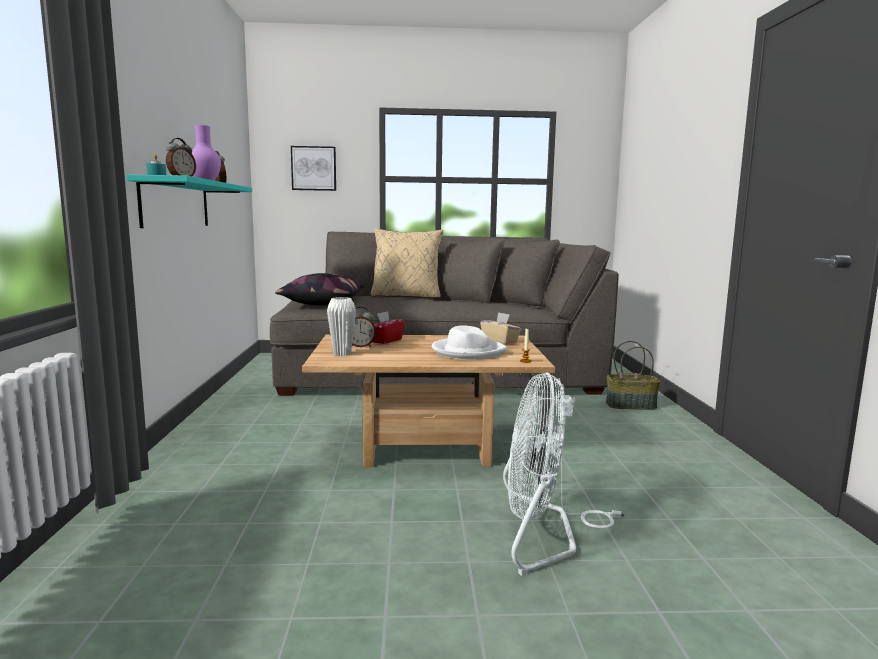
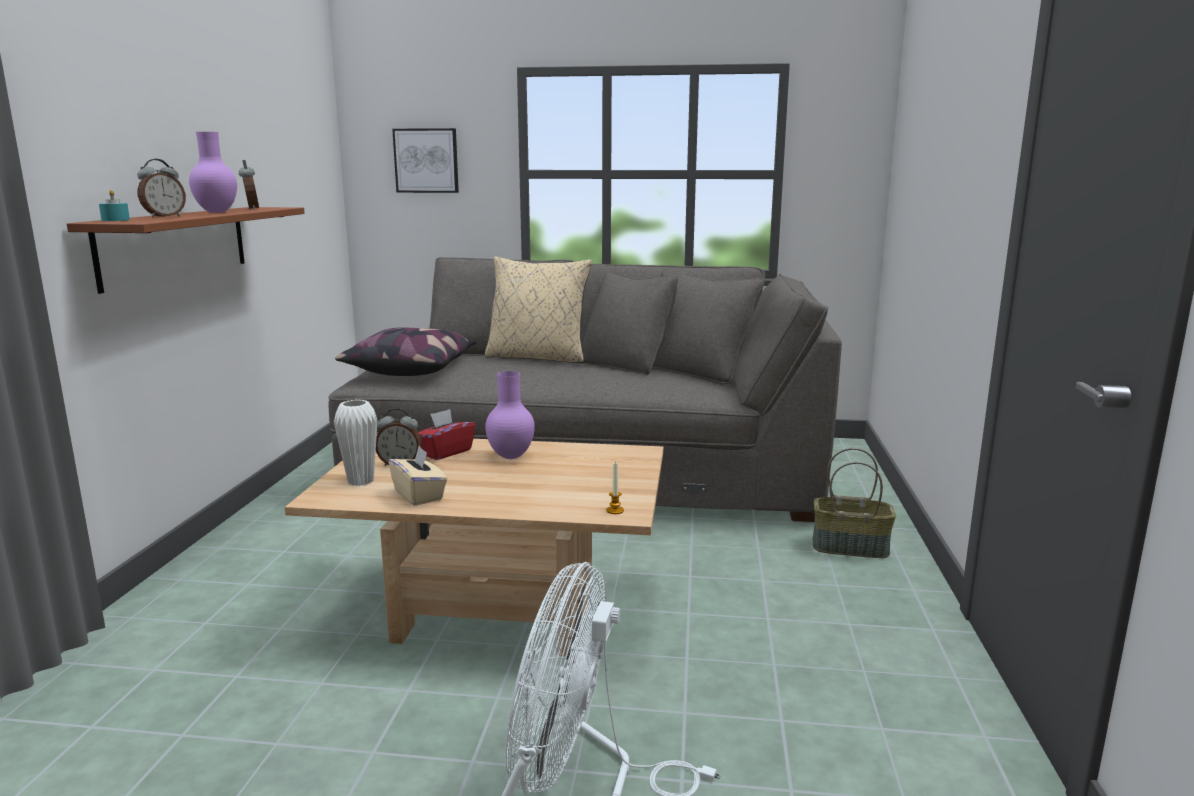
camera: 10 degrees right, 5 degrees up
turquoise shelf [127,174,252,228] -> brown shelf [67,207,305,294]
white hat [432,325,507,360] -> none
beige tissue box [480,312,522,345] -> beige tissue box moved to [389,446,448,506]
none -> purple vase [485,371,535,459]

